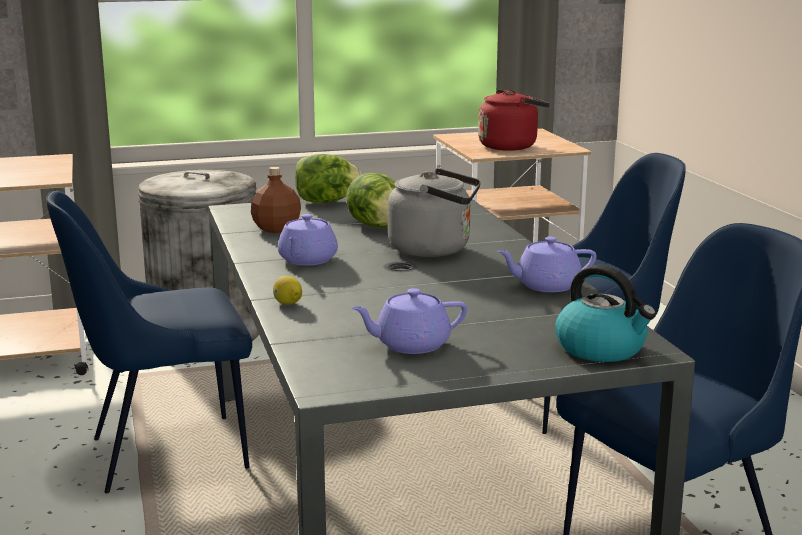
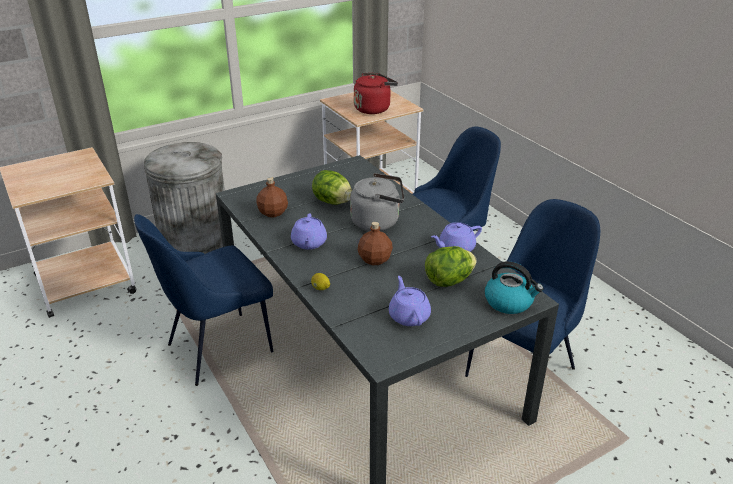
camera: 15 degrees left, 15 degrees up
lettuce [295,154,361,203] -> lettuce moved to [425,246,477,287]
purple teapot [351,288,467,354] -> purple teapot turned 105 degrees clockwise [389,276,431,326]
none -> brown bottle [358,222,393,265]

